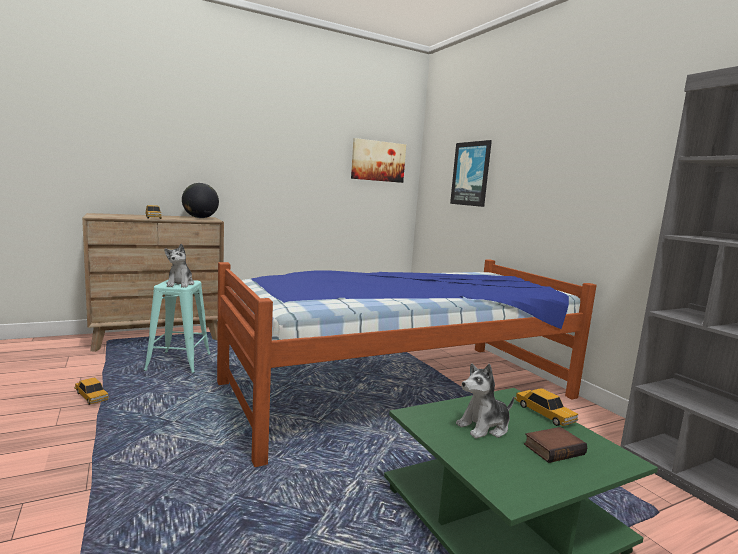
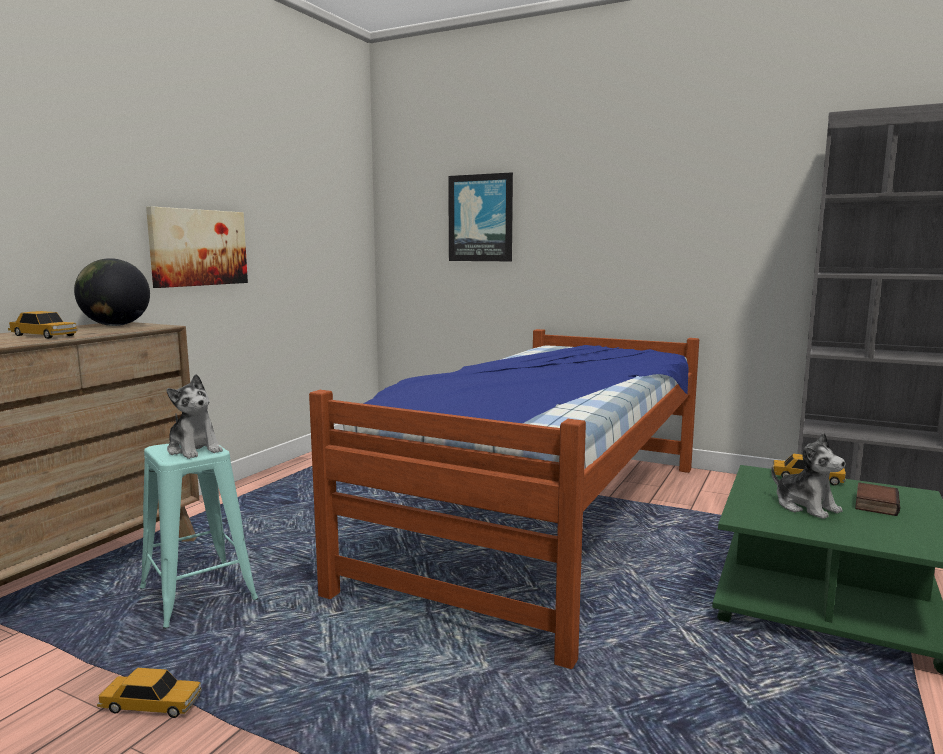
camera: 35 degrees left, 0 degrees up
picture [351,138,406,183] -> picture moved to [146,206,248,288]
plush toy [456,363,514,439] -> plush toy turned 60 degrees counterclockwise [771,433,846,519]

